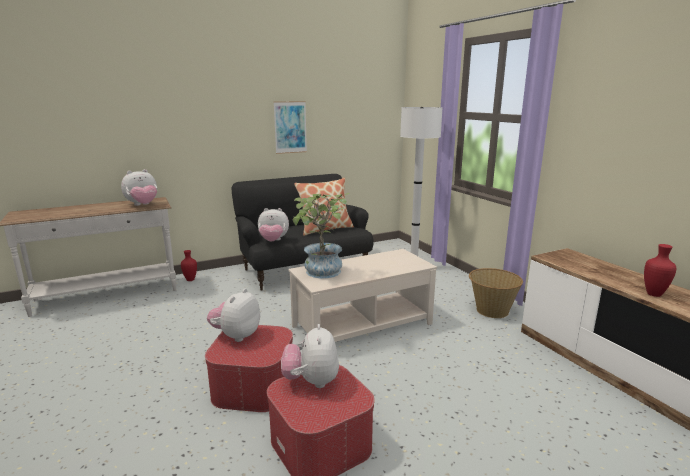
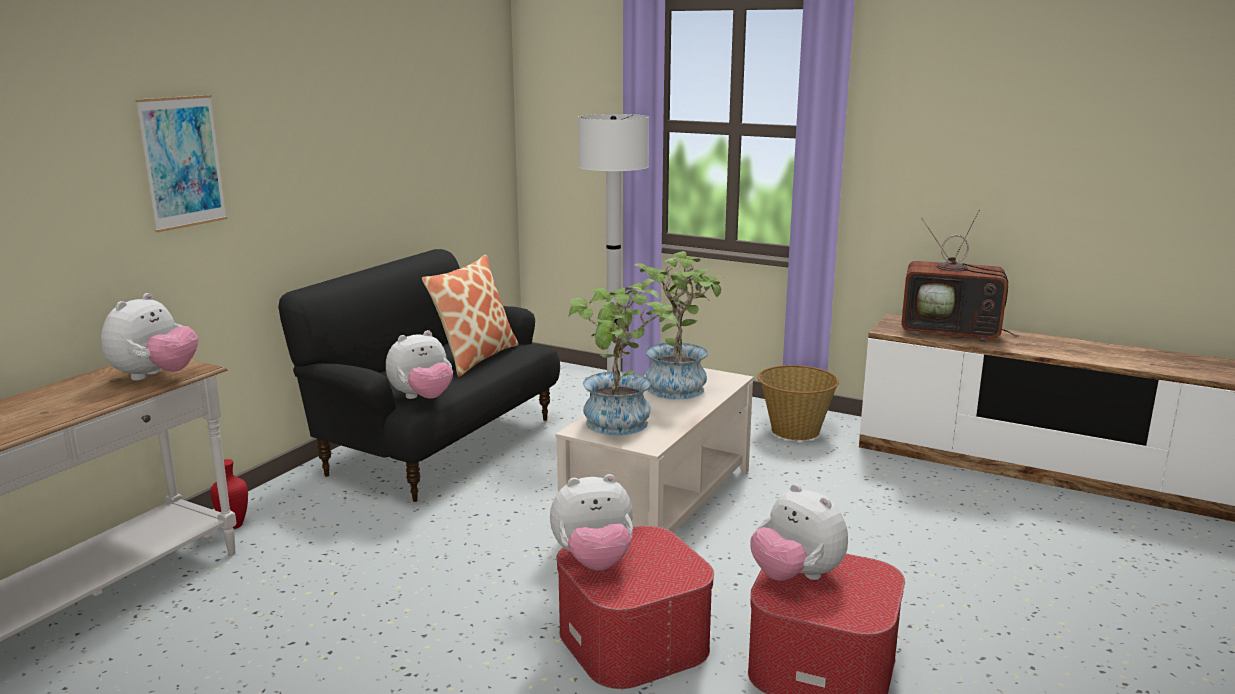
camera: 35 degrees left, 0 degrees up
plush toy [207,289,260,342] -> plush toy turned 90 degrees counterclockwise [550,474,633,570]
picture [273,101,307,154] -> picture moved to [135,95,227,232]
red vase [644,244,676,297] -> none
none -> potted plant [634,251,722,399]
none -> television [901,210,1019,342]

